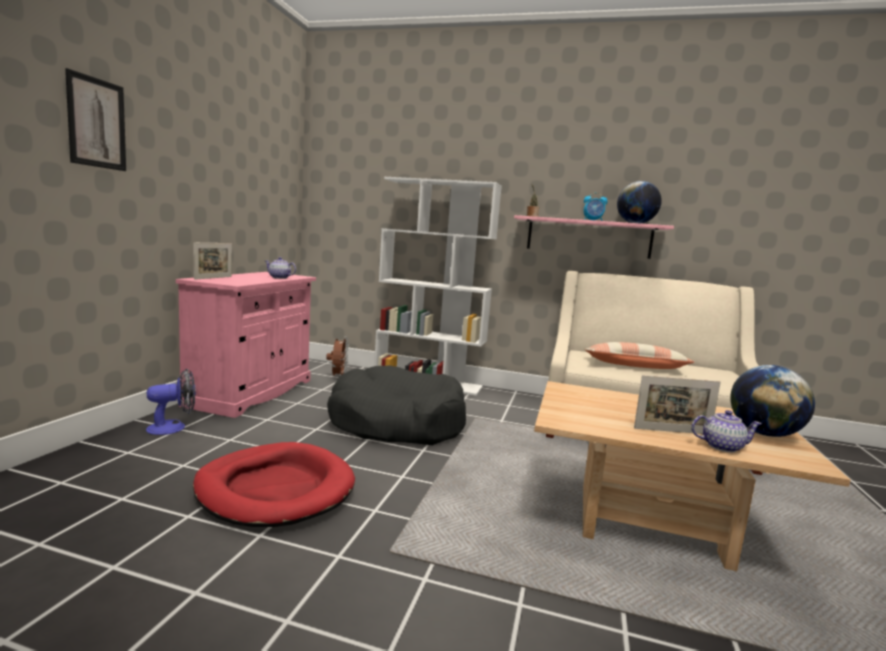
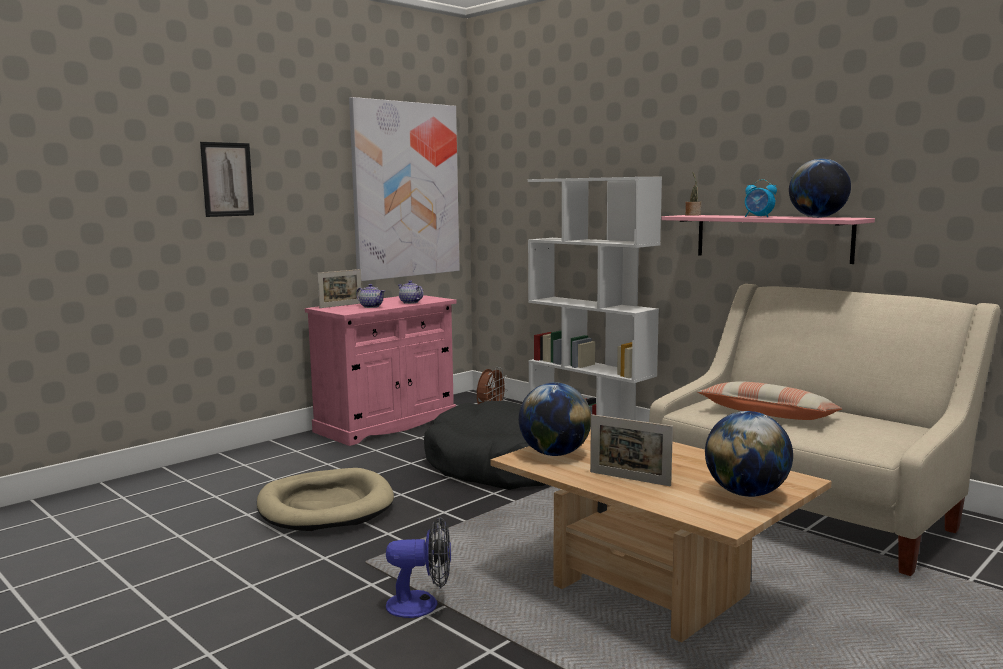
camera: 30 degrees right, 0 degrees up
fan [146,369,196,435] -> fan moved to [386,517,451,618]
red dog bed [193,442,355,527] -> beige dog bed [257,468,394,531]
teapot [691,410,762,453] -> teapot moved to [356,284,385,308]
none -> picture [349,97,460,281]
none -> globe [519,382,591,456]

